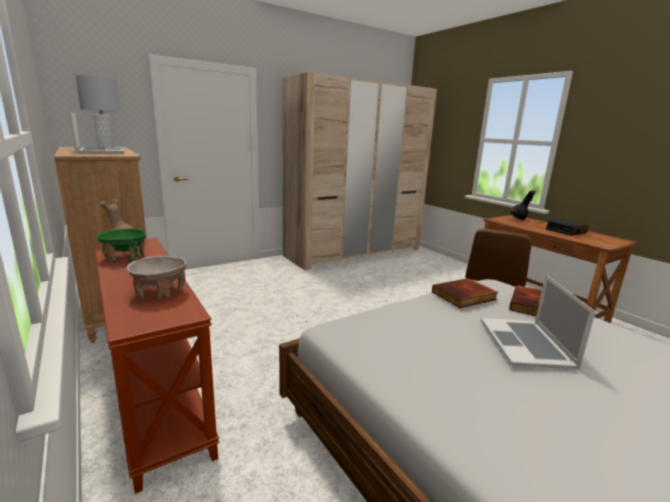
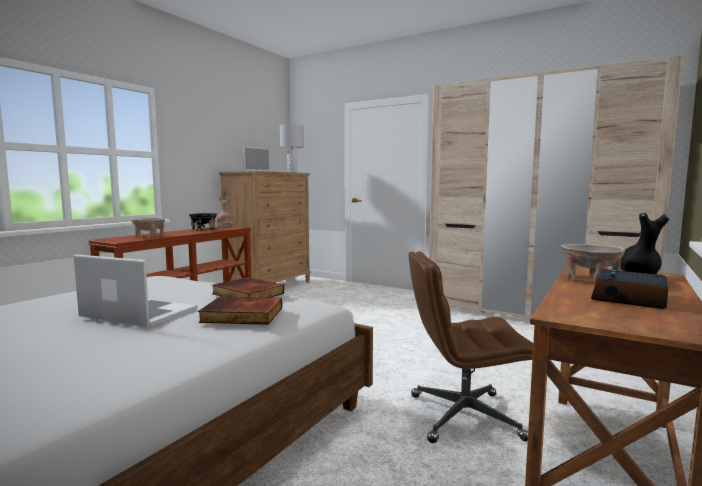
camera: 65 degrees right, 10 degrees down
green bowl [97,228,146,262] -> black bowl [189,213,217,231]
laptop [481,275,596,369] -> laptop turned 45 degrees clockwise [74,254,197,327]
none -> beige bowl [561,244,625,282]

